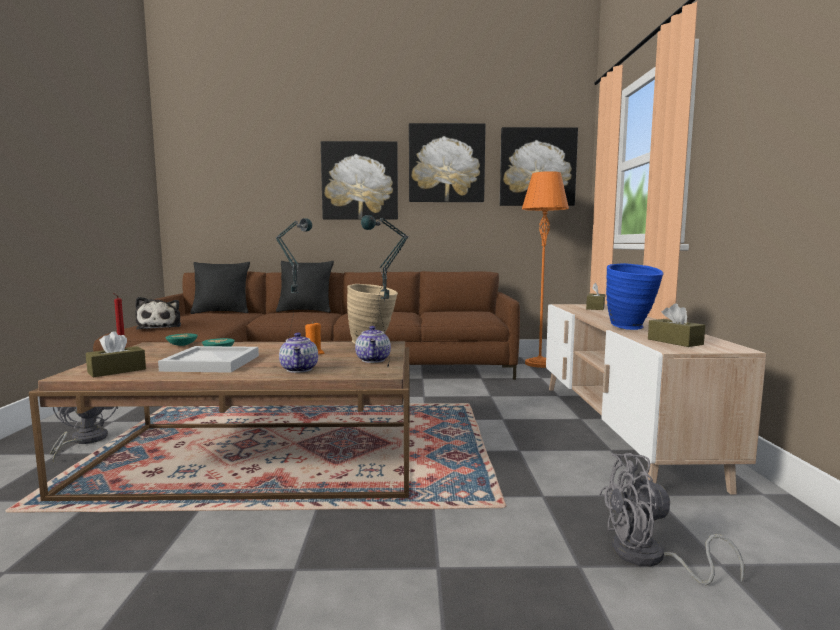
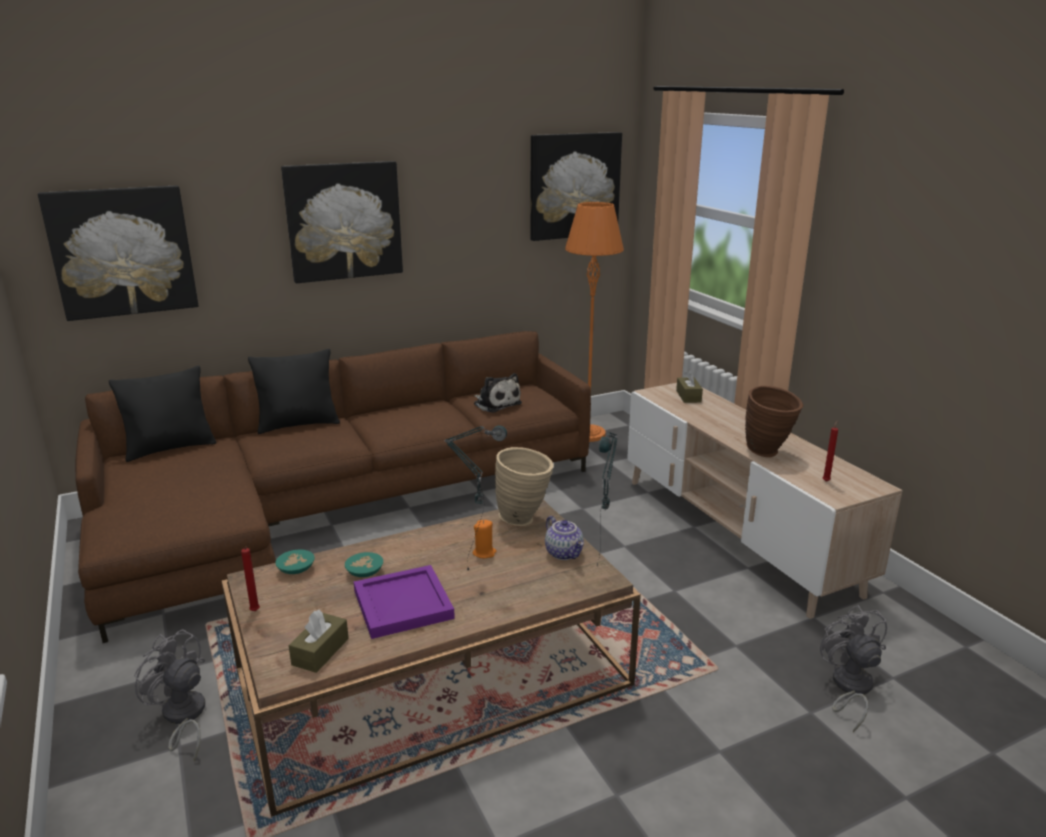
camera: 25 degrees left, 15 degrees up
plush toy [135,297,181,330] -> plush toy moved to [474,373,522,413]
white tray [158,346,259,373] -> purple tray [354,565,455,639]
teapot [279,333,318,373] -> none
picture [409,123,486,202] -> picture moved to [38,185,199,321]
grey fan [599,453,744,585] -> grey fan turned 105 degrees clockwise [820,605,887,732]
blue vase [606,263,664,330] -> brown vase [745,386,803,457]
brown tissue box [648,303,705,347] -> red candle [823,420,838,482]

